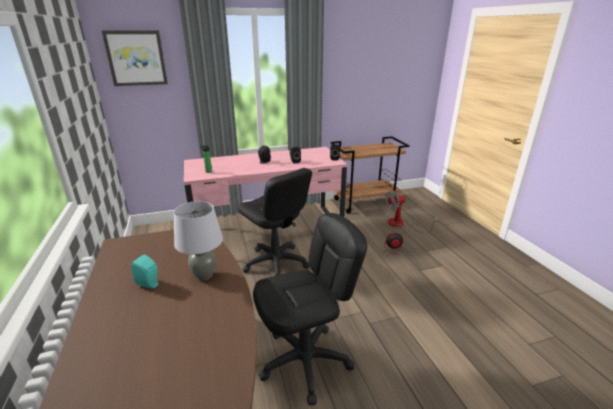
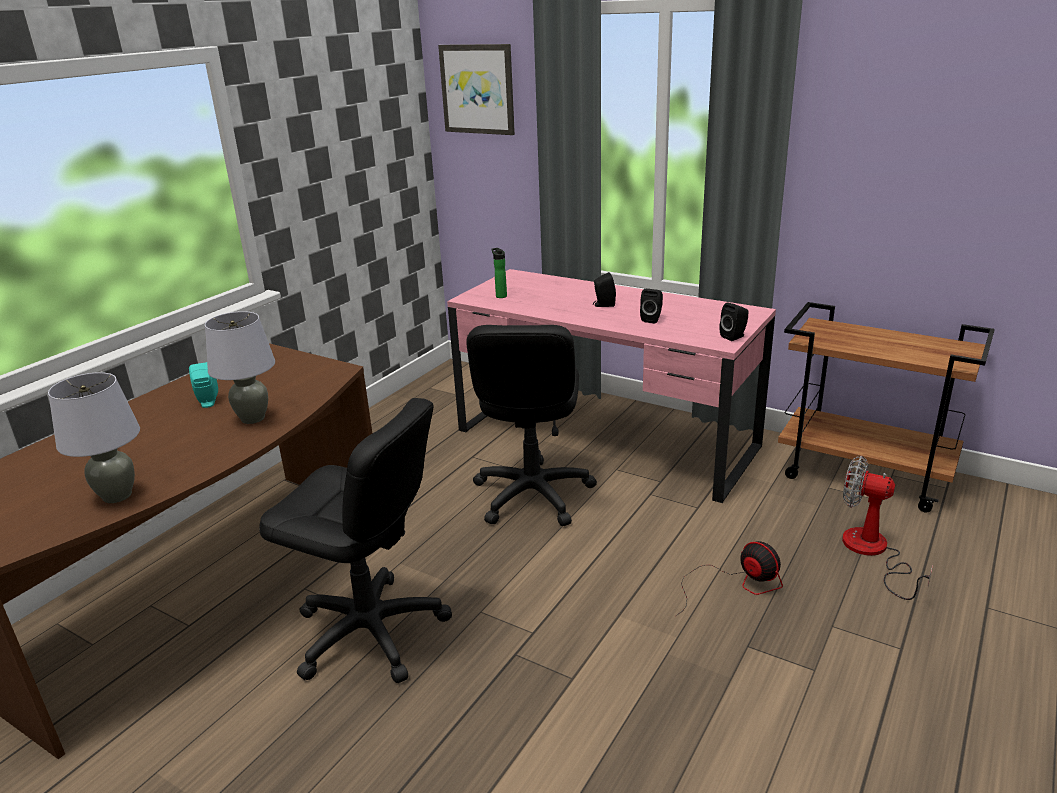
camera: 50 degrees right, 0 degrees up
none -> grey table lamp [48,372,140,503]

